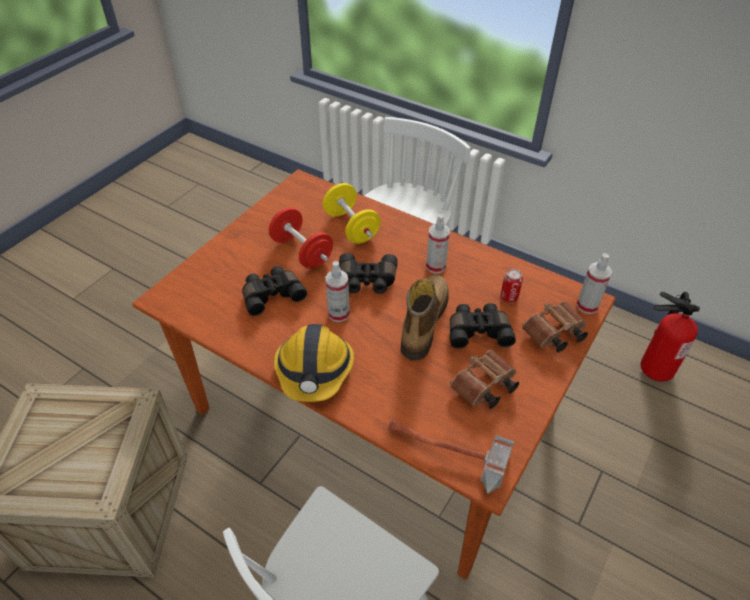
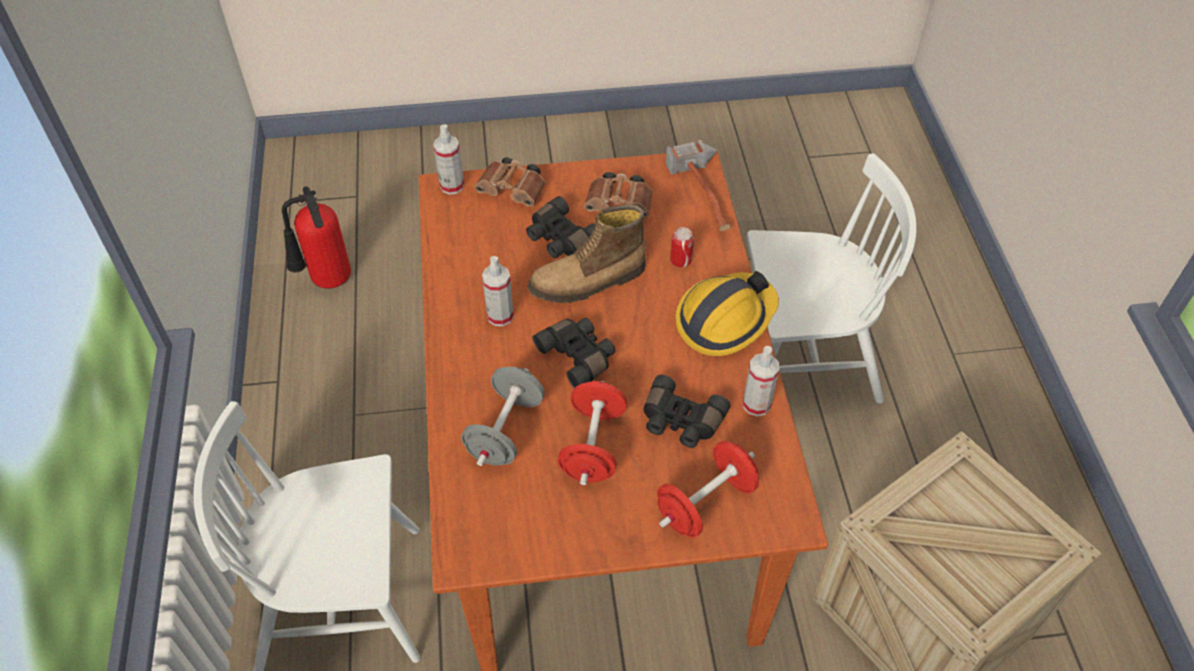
camera: 130 degrees left, 5 degrees up
yellow dumbbell [323,183,381,244] -> grey dumbbell [461,367,545,466]
spray bottle [325,261,350,322] -> spray bottle moved to [743,346,779,416]
can [500,269,523,303] -> can moved to [670,227,694,267]
none -> red dumbbell [657,441,759,538]

